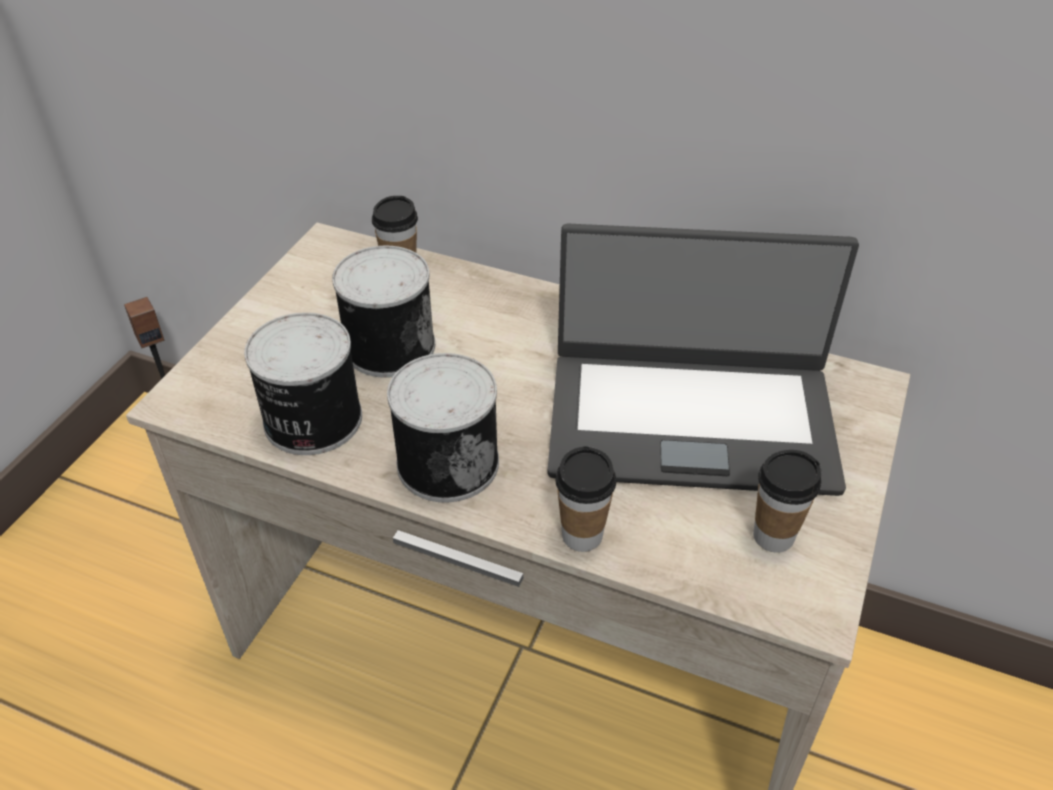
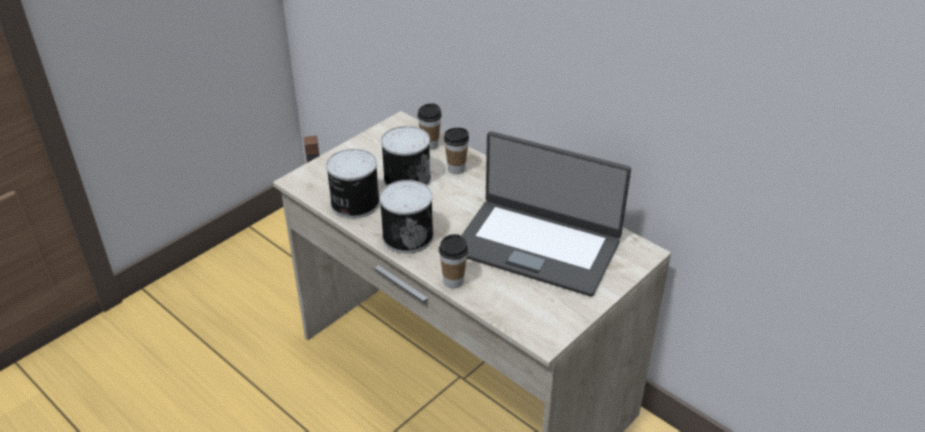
camera: 20 degrees right, 5 degrees down
cup [753,450,821,553] -> cup moved to [444,128,469,174]

